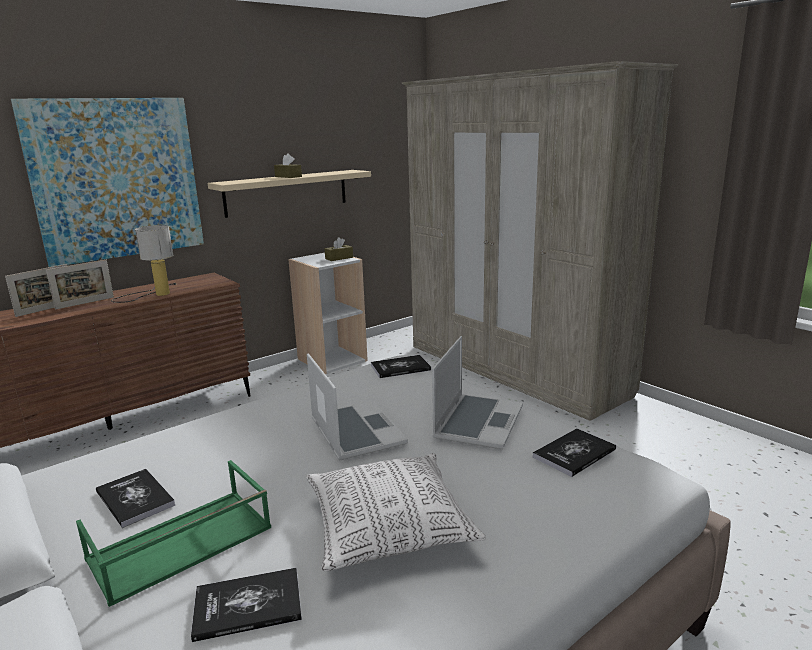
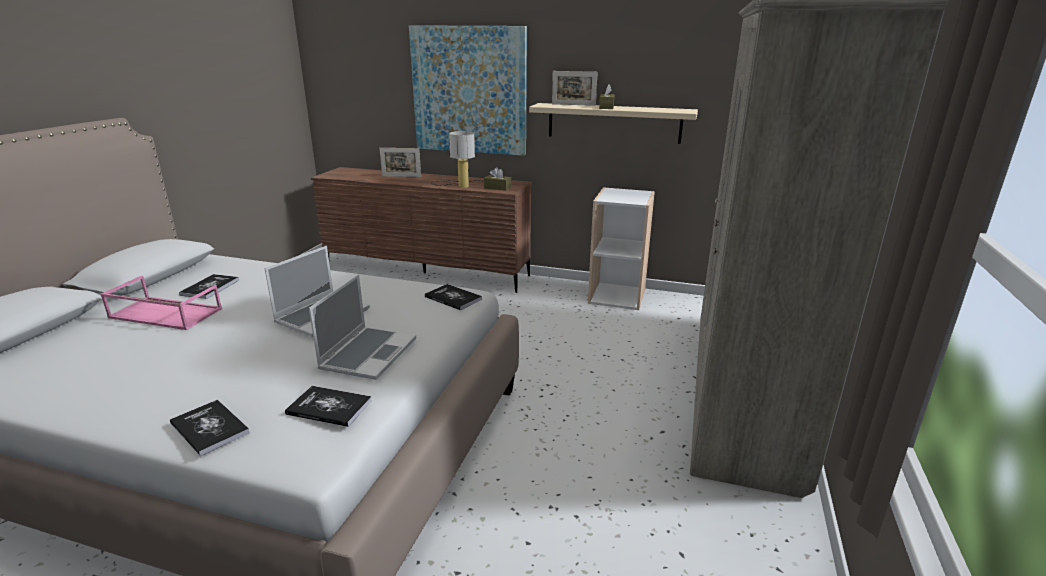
camera: 55 degrees right, 5 degrees up
picture frame [46,260,114,310] -> picture frame moved to [552,71,598,106]
green tray [76,460,271,607] -> pink tray [100,276,222,330]
book [191,568,302,642] -> book moved to [170,400,250,456]
pillow [306,453,486,571] -> none
brown tissue box [325,237,353,261] -> brown tissue box moved to [484,167,511,191]
laptop [432,336,523,449] -> laptop turned 60 degrees counterclockwise [309,274,416,380]

